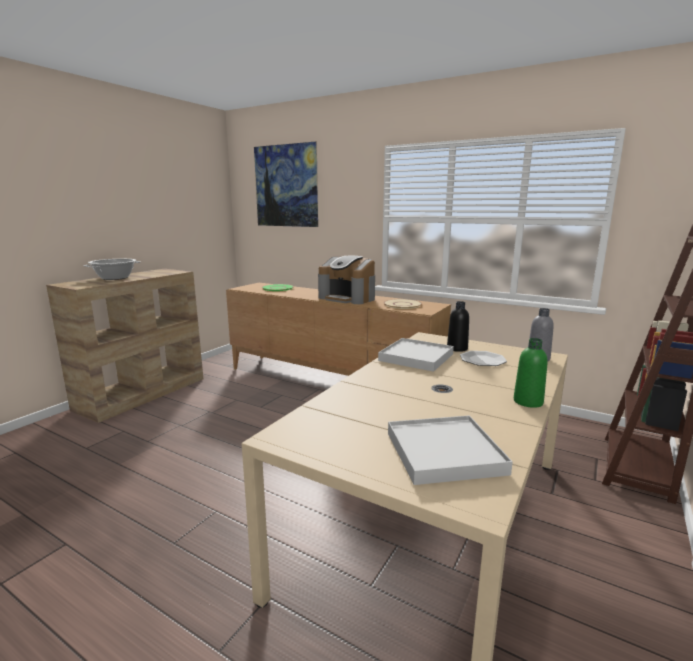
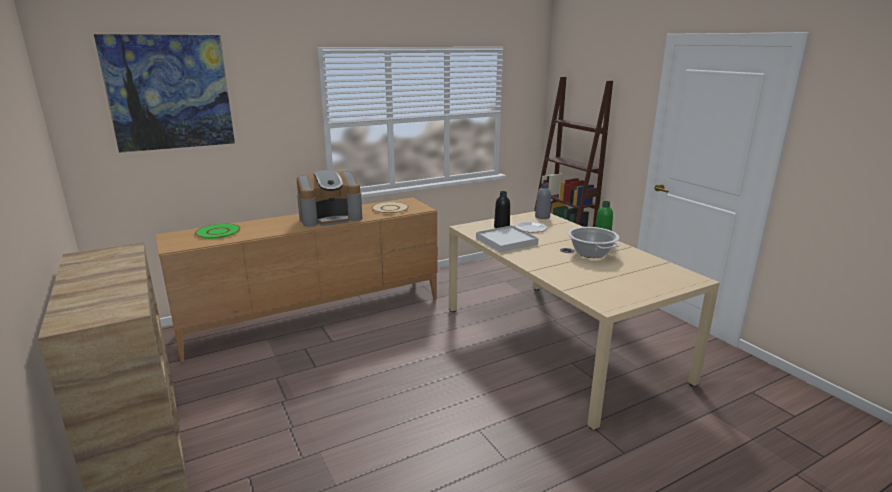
camera: 60 degrees left, 5 degrees up
cooking pot [83,259,140,280] -> cooking pot moved to [568,227,620,258]
white tray [388,415,513,485] -> none

